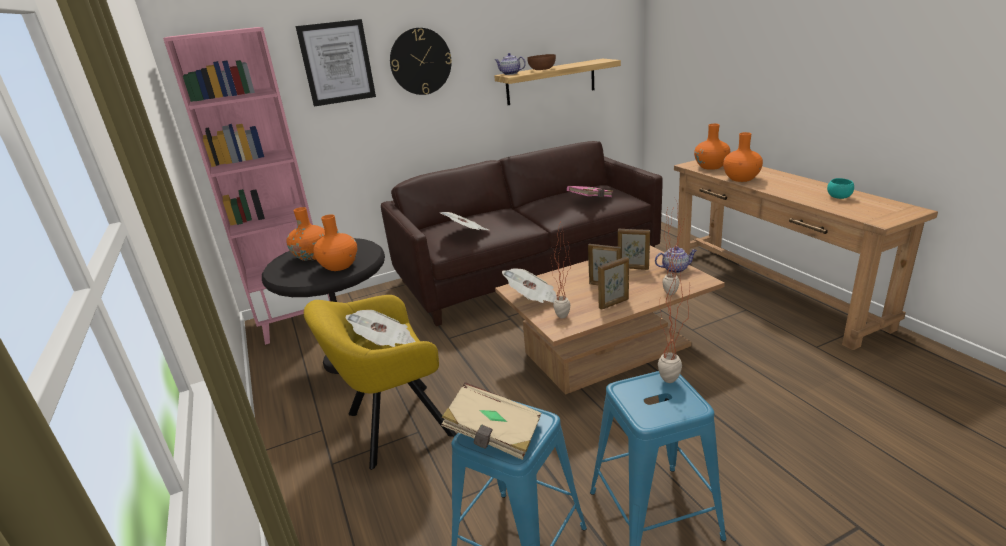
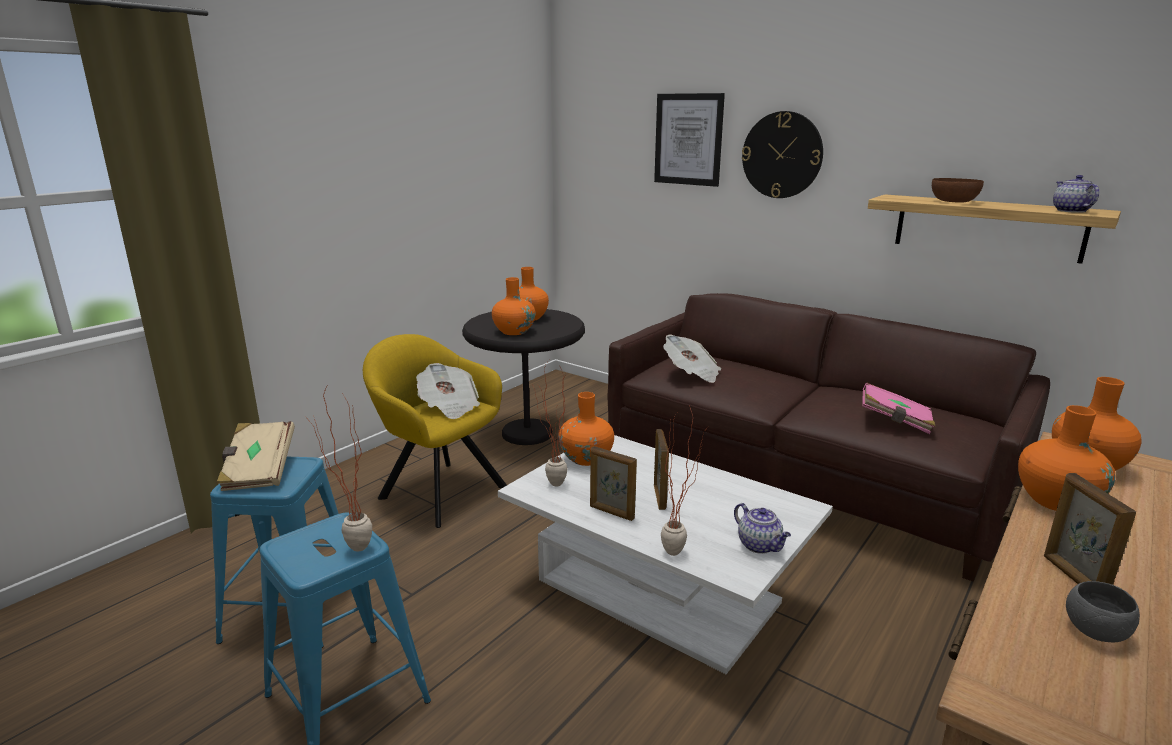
camera: 60 degrees right, 5 degrees down
pink bookcase [163,27,330,345] -> none
teapot [495,53,526,75] -> teapot moved to [1053,175,1099,213]
brown coffee table [495,245,725,394] -> white coffee table [498,435,833,674]
newspaper [502,268,557,303] -> orange vase [559,392,614,466]
picture frame [618,229,650,270] -> picture frame moved to [1044,473,1136,585]
turquoise bowl [827,178,854,199] -> grey bowl [1066,581,1140,642]

